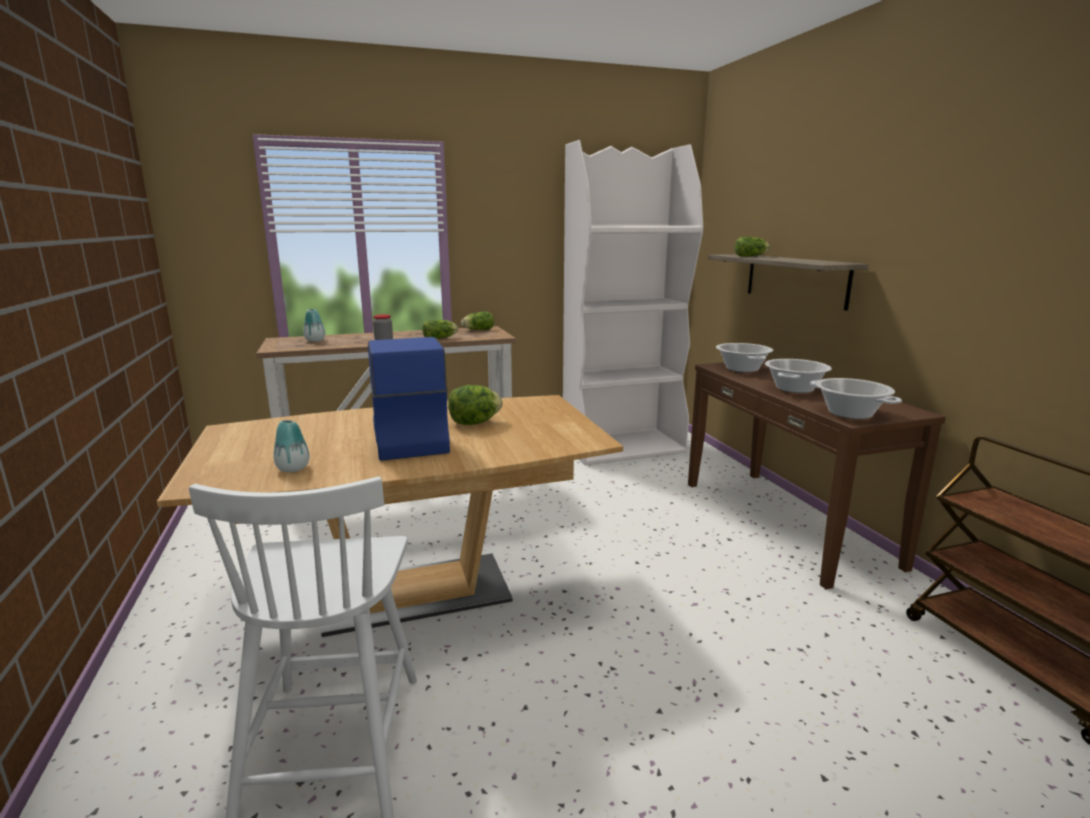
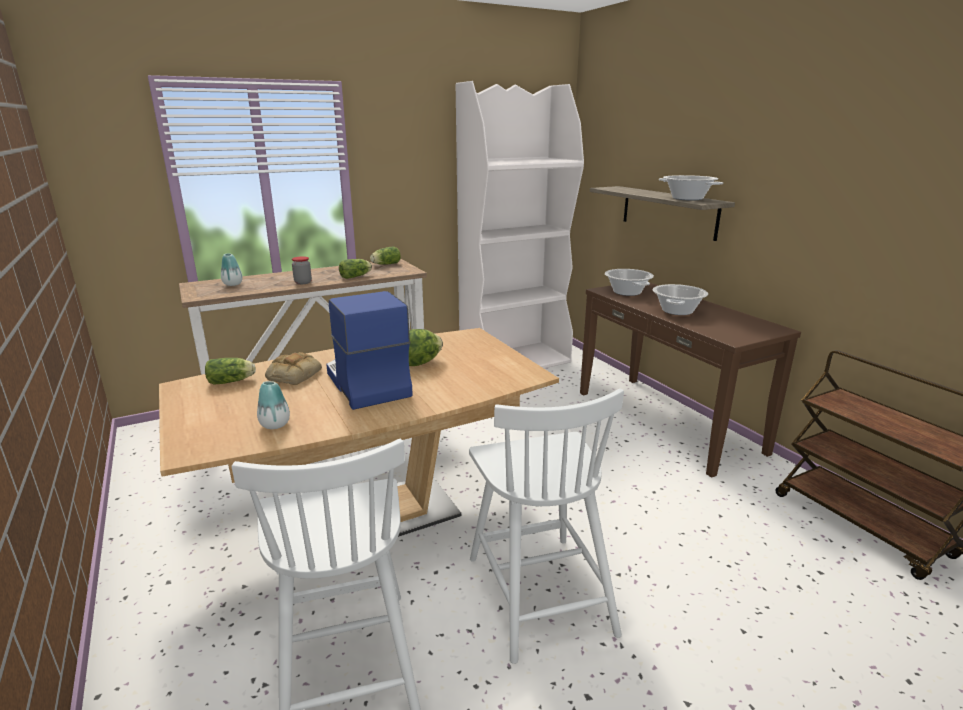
camera: 10 degrees left, 5 degrees up
lettuce [735,237,770,256] -> lettuce moved to [205,358,256,384]
cooking pot [810,378,902,419] -> cooking pot moved to [659,175,723,201]
none -> bread [265,352,322,385]
none -> white chair [469,388,624,664]

